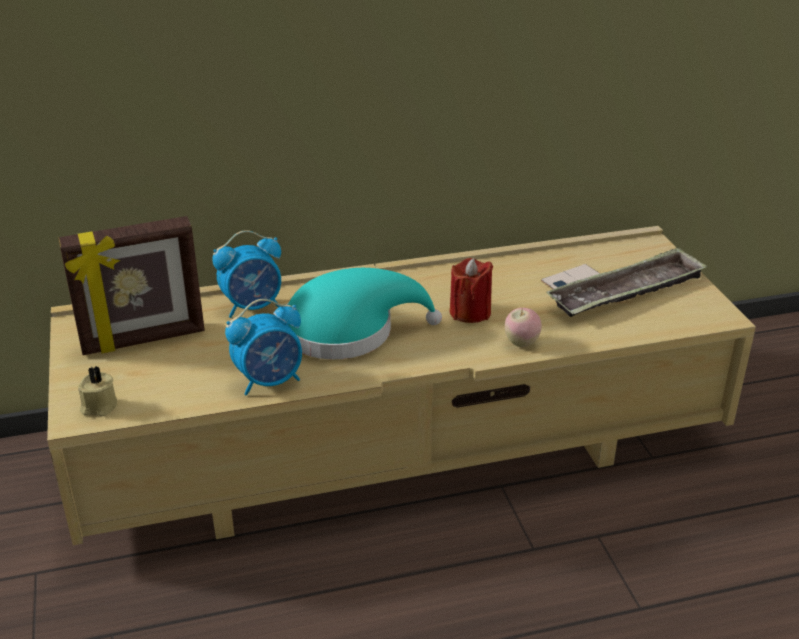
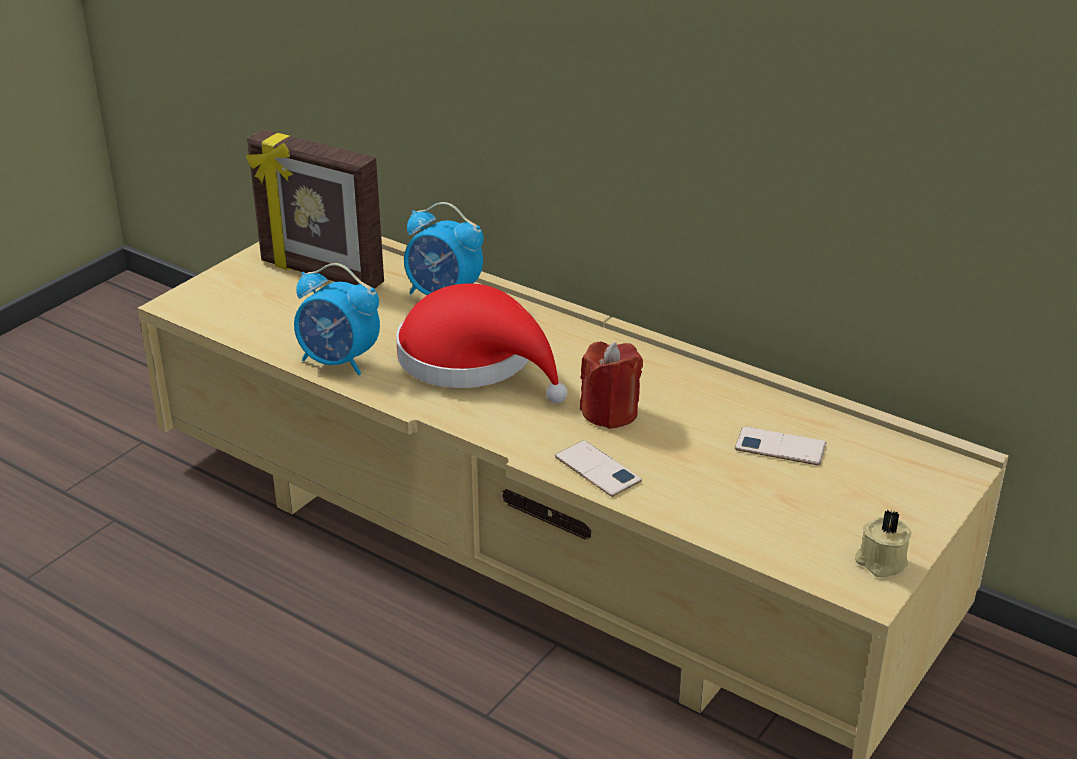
camera: 50 degrees right, 0 degrees up
beige candle [78,366,117,416] -> beige candle moved to [855,509,912,577]
turquoise hat [287,268,442,359] -> red hat [396,283,567,403]
apple [505,308,542,347] -> phone [555,440,642,497]
tray [546,247,707,317] -> none

